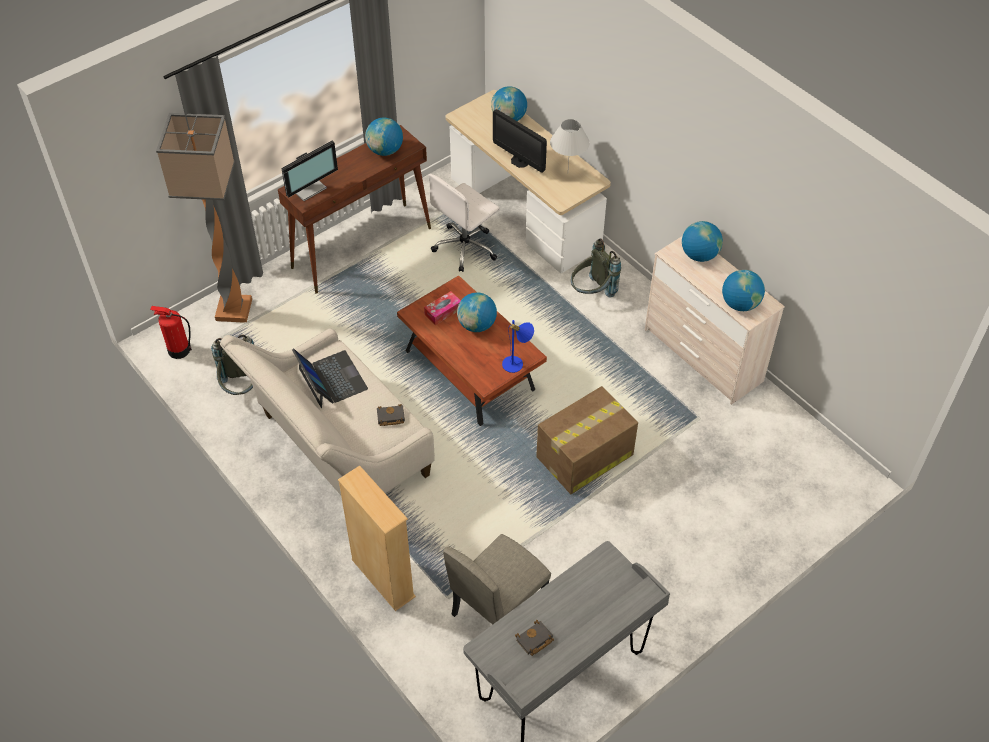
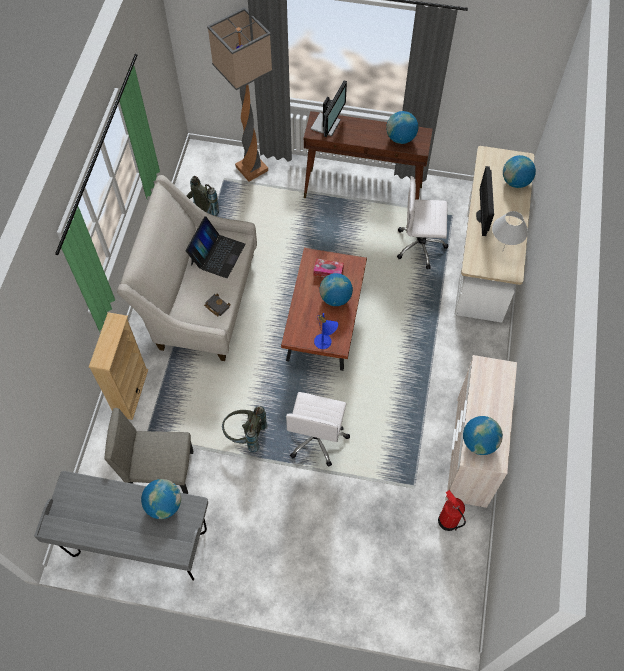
camera: 50 degrees right, 10 degrees up
fire extinguisher [150,306,192,359] -> fire extinguisher moved to [438,490,466,531]
monitor [281,141,338,201] -> monitor turned 75 degrees counterclockwise [311,80,347,137]
black book [515,620,554,656] -> none
cardboard box [536,386,638,494] -> white office chair [286,392,350,467]
grey backpack [571,238,621,297] -> grey backpack moved to [222,406,268,452]
globe [682,221,723,262] -> globe moved to [141,479,181,519]

